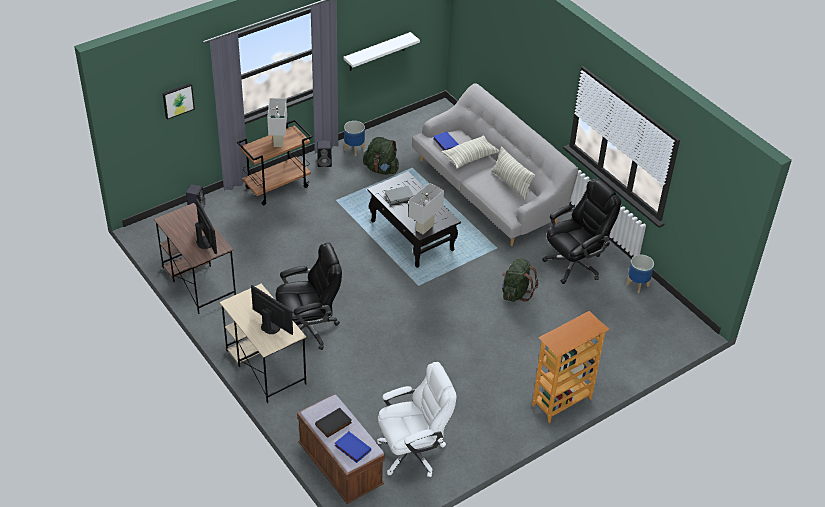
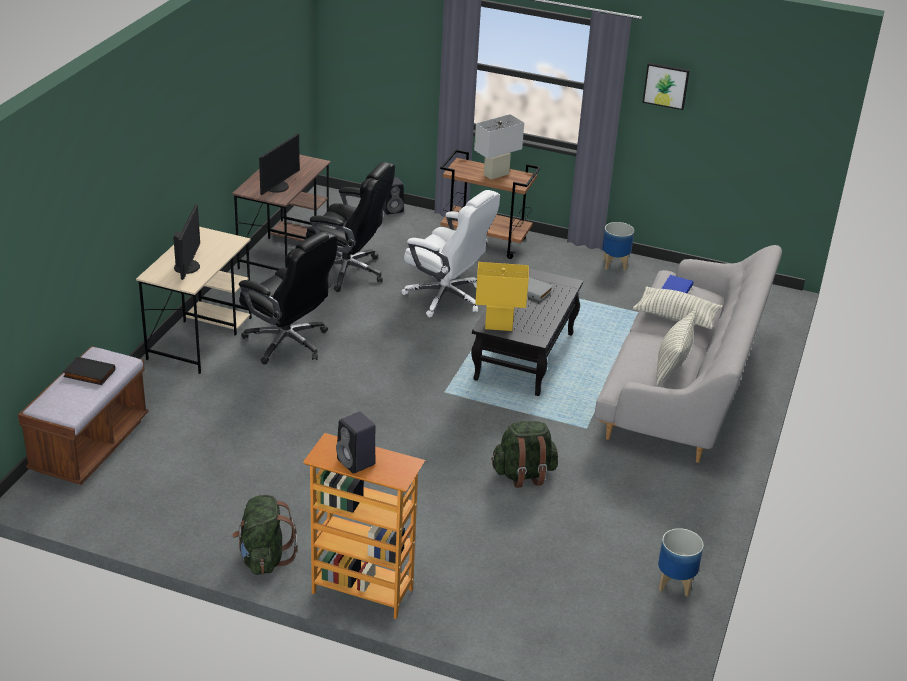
camera: 55 degrees right, 10 degrees down
picture [163,83,195,120] -> picture moved to [642,63,690,110]
black speaker [317,141,332,167] -> black speaker moved to [336,412,376,474]
blue book [335,431,371,463] -> none
white shelf [344,32,420,71] -> none
green backpack [363,137,399,175] -> green backpack moved to [232,495,298,575]
white office chair [377,362,456,477] -> white office chair moved to [402,190,500,317]
white table lamp [408,183,444,234] -> yellow table lamp [475,262,529,331]
black office chair [542,178,621,284] -> black office chair moved to [306,162,395,292]

